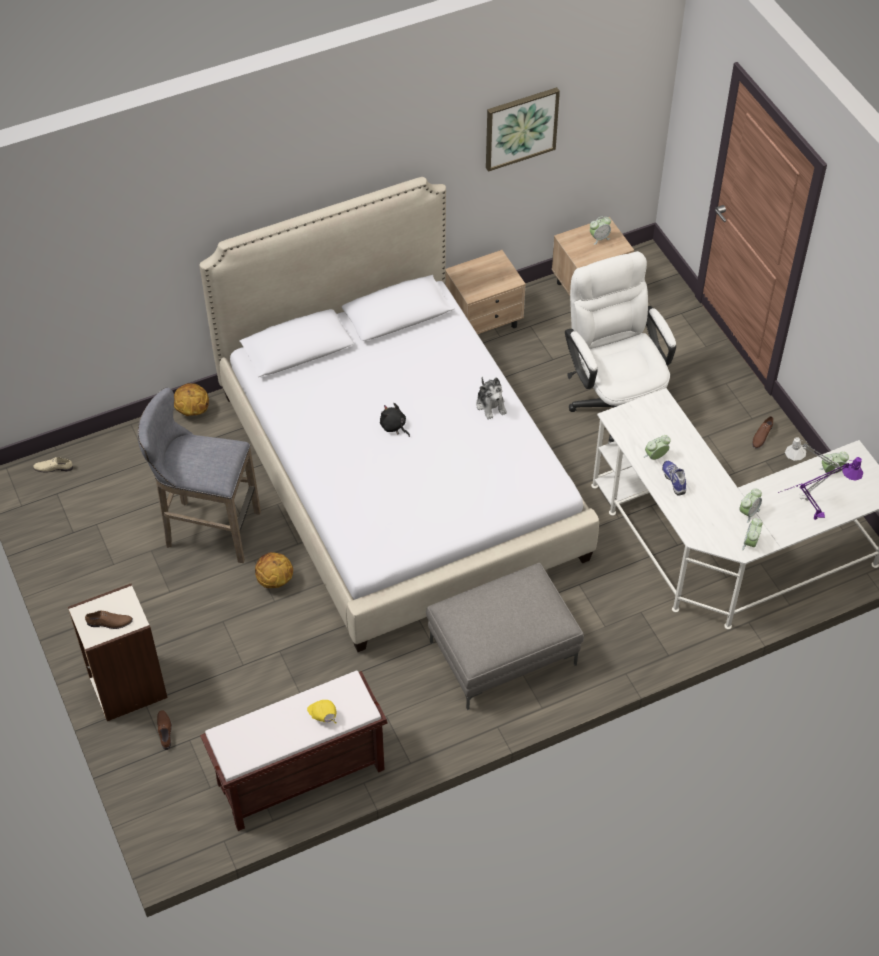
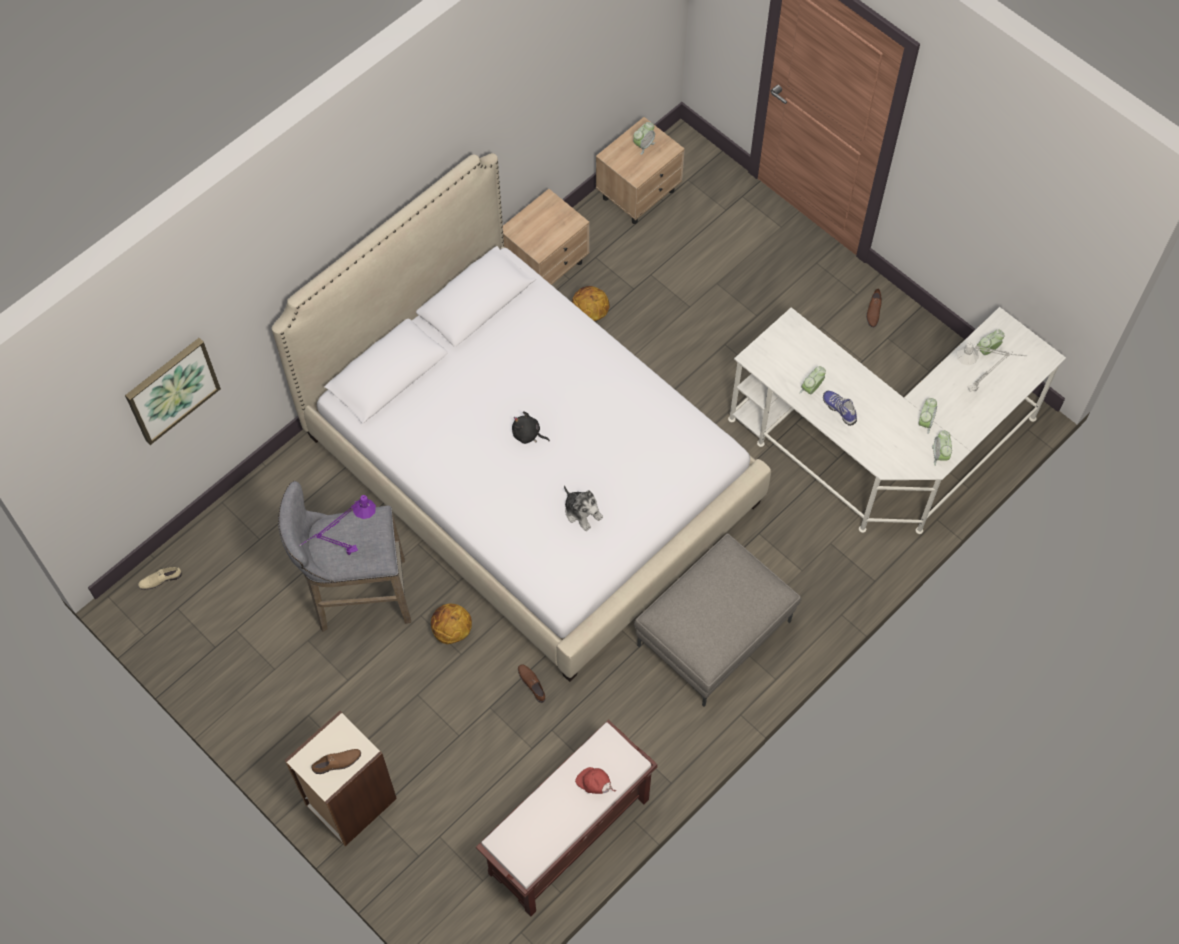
camera: 20 degrees left, 10 degrees up
brown shoe [157,710,172,750] -> brown shoe moved to [518,664,545,703]
basketball [174,383,209,416] -> basketball moved to [572,286,610,321]
yellow cap [307,700,337,723] -> red cap [575,767,616,794]
plush toy [476,377,507,420] -> plush toy moved to [564,485,603,531]
picture [486,87,560,172] -> picture moved to [125,338,221,445]
white office chair [565,251,676,444] -> none
purple table lamp [778,457,864,520] -> purple table lamp moved to [299,495,376,555]

